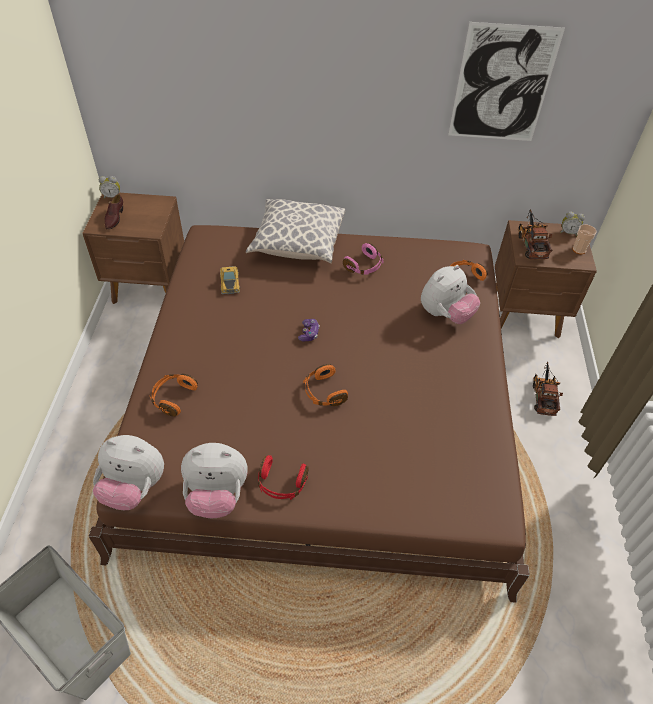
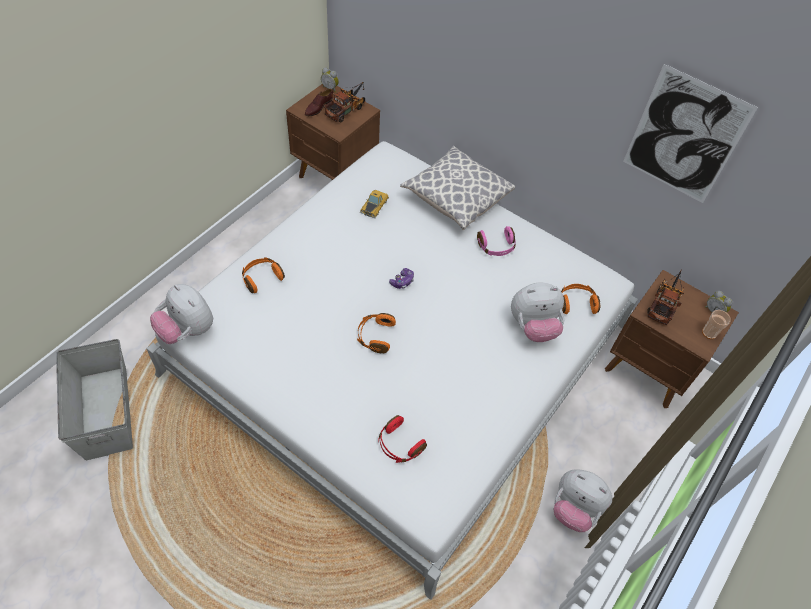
camera: 30 degrees right, 5 degrees up
brown bed [89,225,530,603] -> white bed [146,141,638,600]
plush toy [181,443,248,518] -> plush toy moved to [554,469,612,532]
red headphones [258,455,309,500] -> red headphones moved to [378,415,427,463]
toy truck [533,362,563,416] -> toy truck moved to [324,82,365,122]

